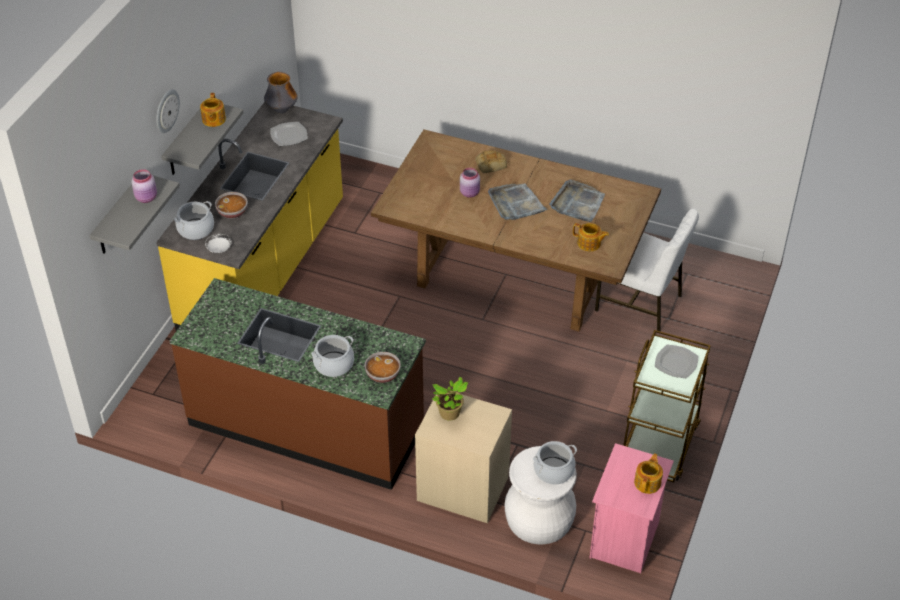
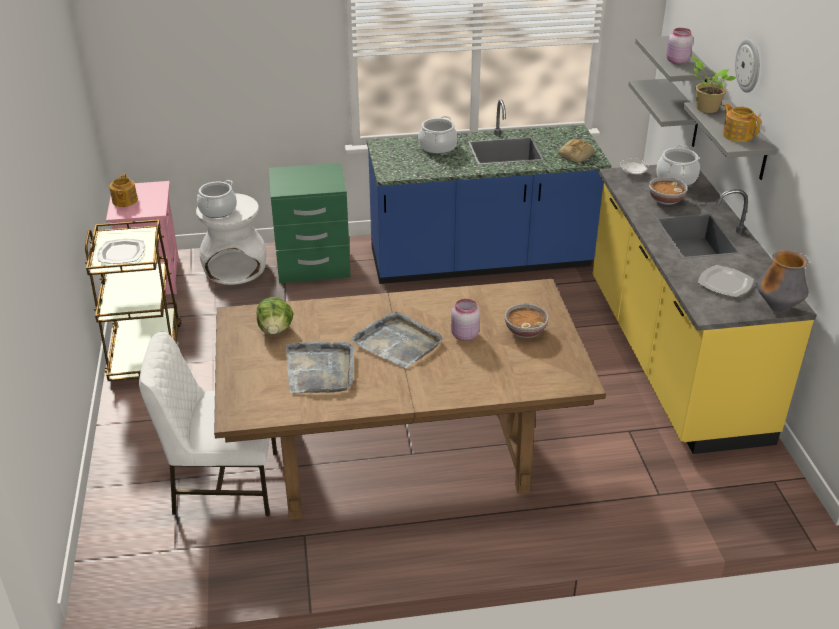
camera: 150 degrees right, 10 degrees down
brown counter [170,278,426,490] -> blue counter [367,99,611,284]
bowl [365,352,401,383] -> bowl moved to [505,304,548,338]
beige nightstand [415,394,512,523] -> green nightstand [269,163,351,283]
potted plant [432,377,468,421] -> potted plant moved to [691,55,736,113]
bread [475,150,507,173] -> bread moved to [558,139,595,163]
teapot [573,223,609,251] -> lettuce [257,297,294,335]
none -> grey shelf [628,79,698,147]

